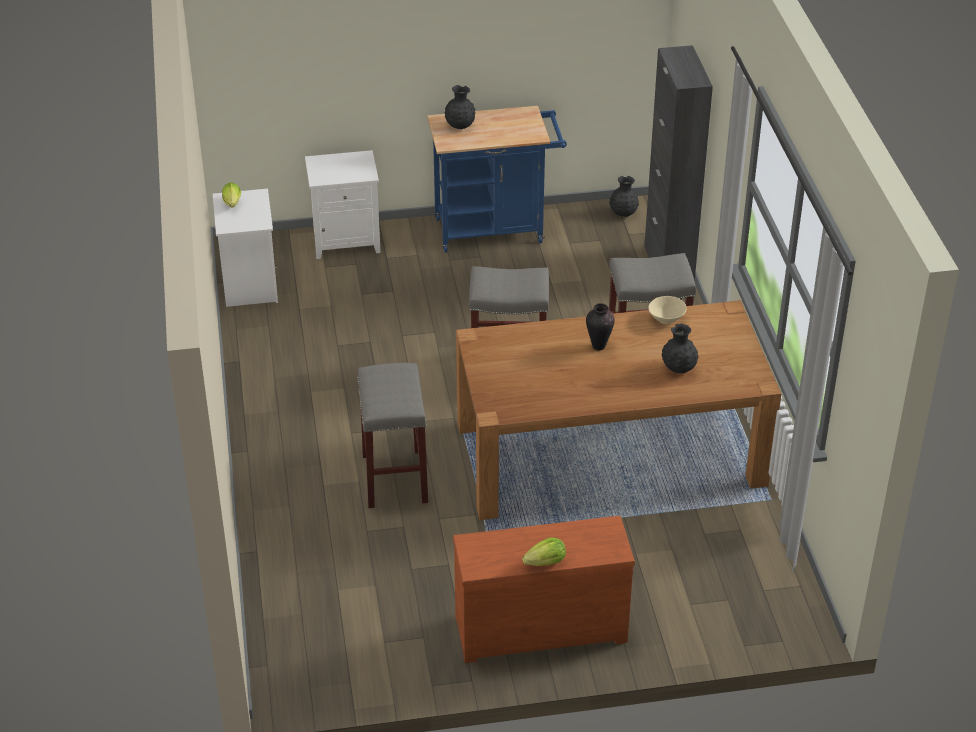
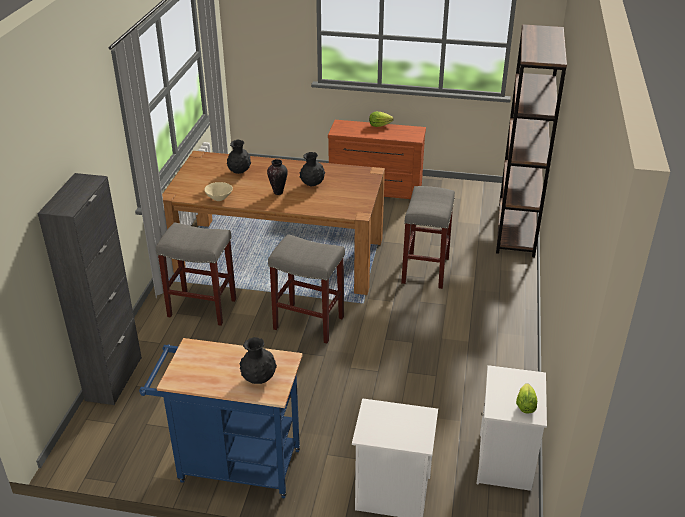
camera: 160 degrees left, 5 degrees down
black vase [609,176,639,217] -> black vase moved to [300,152,325,187]
none -> brown bookcase [496,24,567,257]

